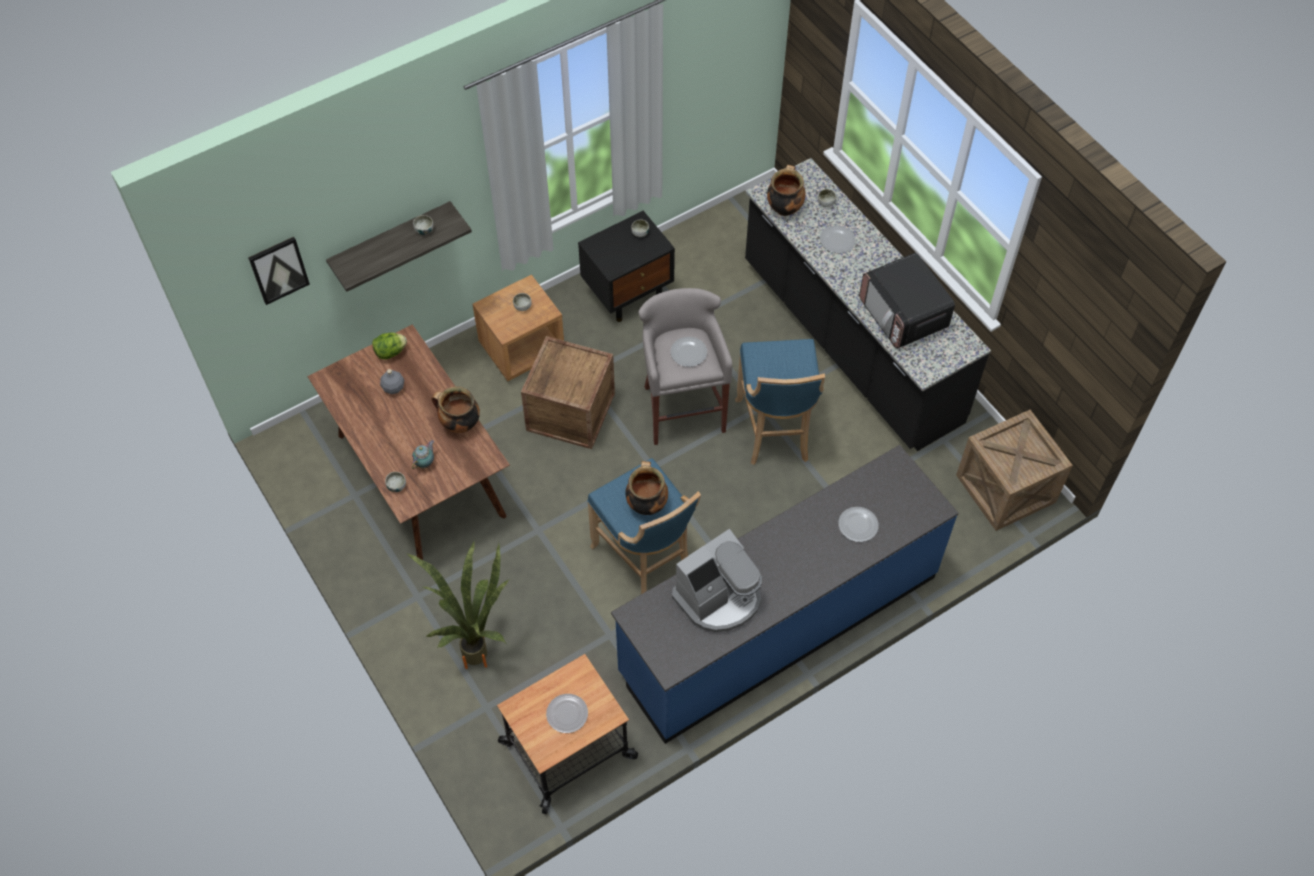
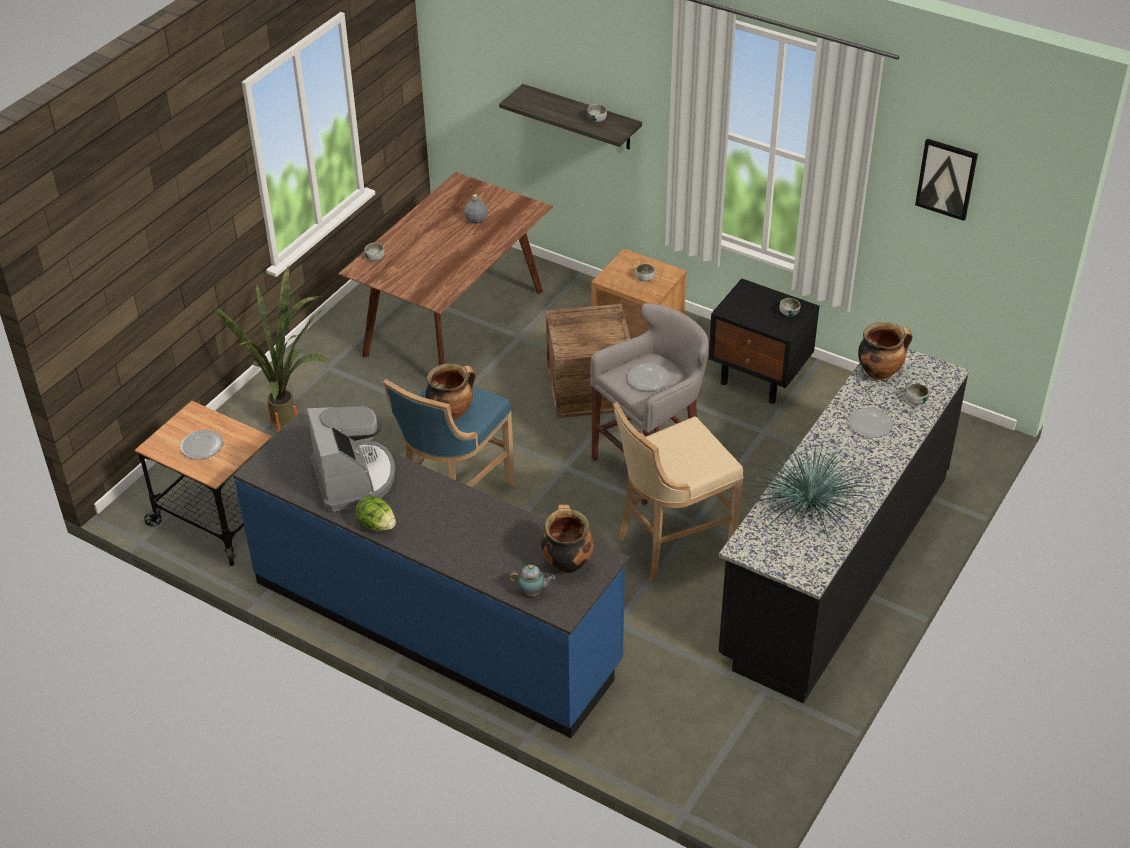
camera: 65 degrees right, 15 degrees down
picture [248,237,310,305] -> picture moved to [915,139,978,221]
lettuce [372,332,407,359] -> lettuce moved to [355,495,396,531]
teapot [412,440,434,469] -> teapot moved to [509,565,555,596]
cooking pot [432,386,480,433] -> cooking pot moved to [541,504,594,573]
coffee machine [672,529,762,632] -> coffee machine turned 135 degrees counterclockwise [307,406,395,512]
blue stool [735,339,825,465] -> beige stool [613,402,743,581]
plate [838,507,879,542] -> none
microwave [859,252,955,349] -> potted plant [742,444,881,541]
crate [956,410,1073,531] -> none

